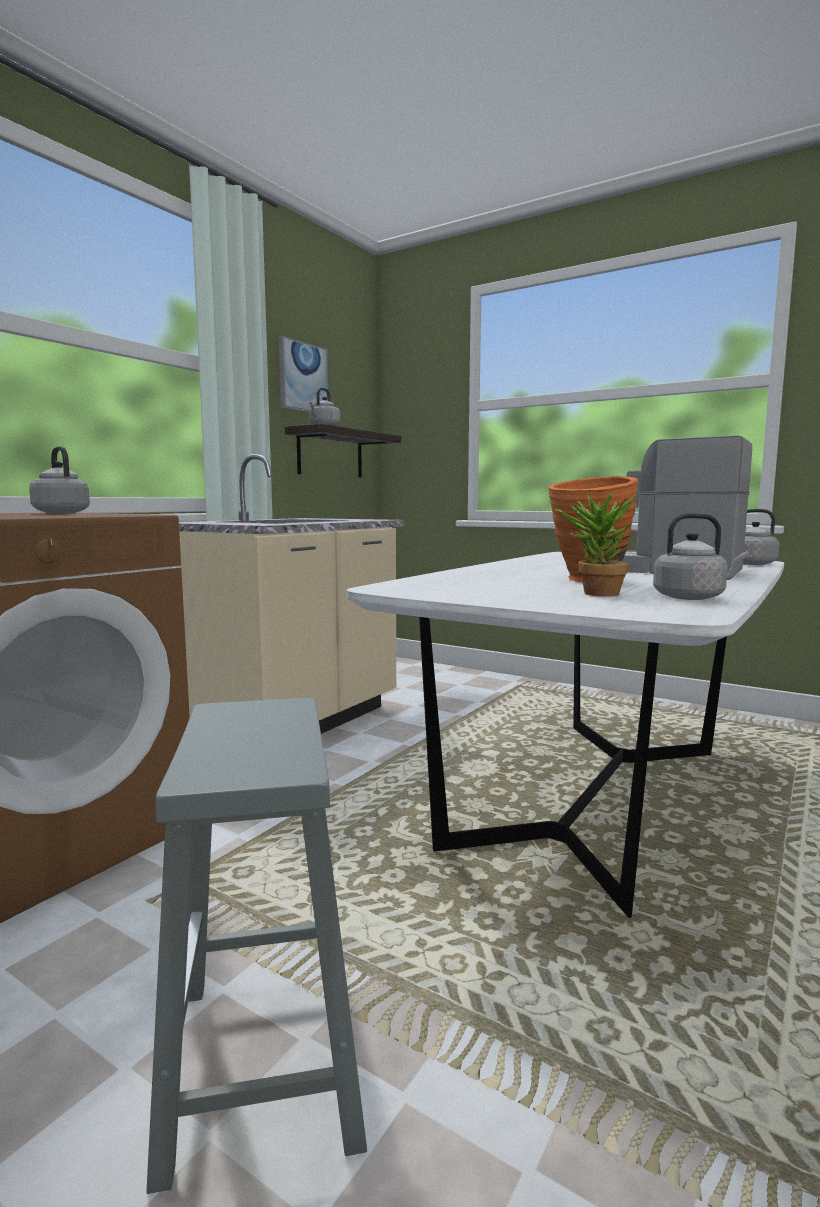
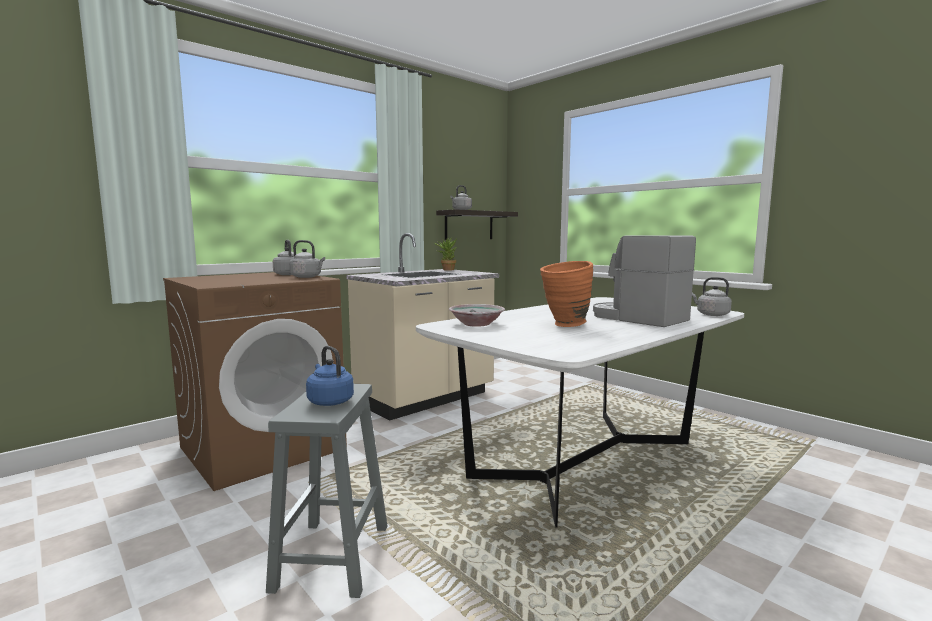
camera: 15 degrees right, 0 degrees up
picture [279,336,328,413] -> none
potted plant [555,492,636,596] -> potted plant moved to [435,237,457,270]
grey kettle [653,513,749,600] -> grey kettle moved to [290,240,325,278]
none -> blue kettle [306,346,354,406]
none -> bowl [449,304,505,327]

